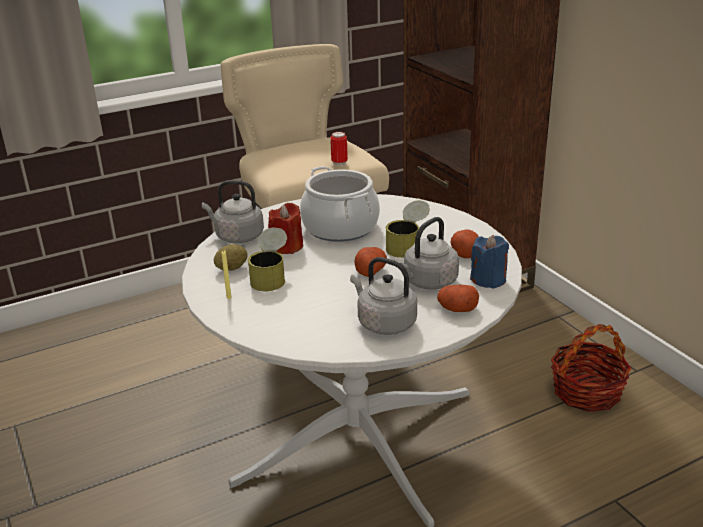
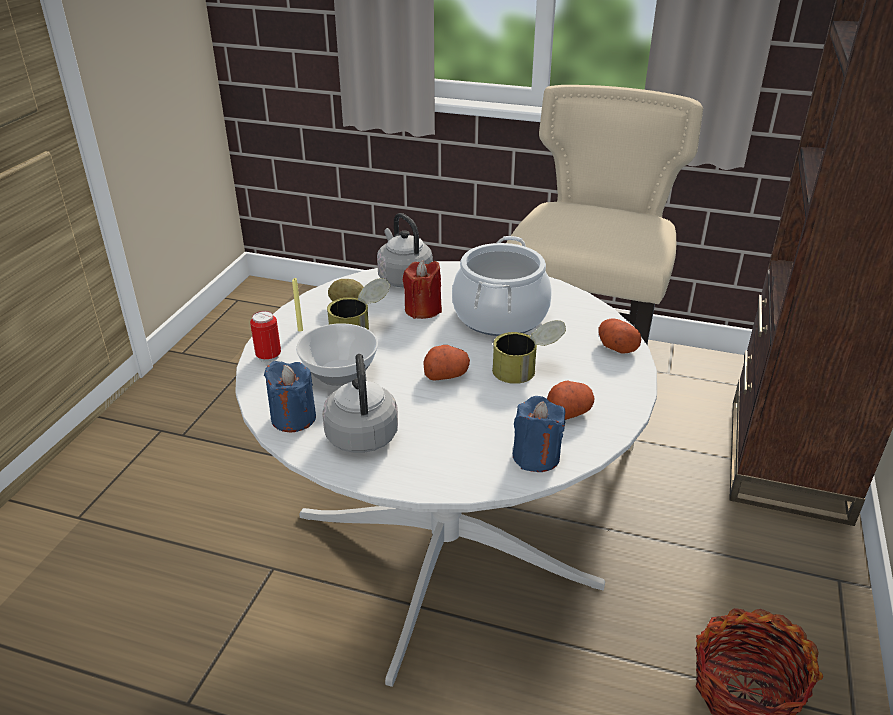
camera: 45 degrees right, 5 degrees up
can [330,132,348,166] -> can moved to [250,311,281,362]
grey kettle [400,217,459,290] -> none
potato [437,285,479,312] -> potato moved to [598,318,641,354]
none -> blue candle [264,361,316,432]
none -> bowl [296,323,378,386]

